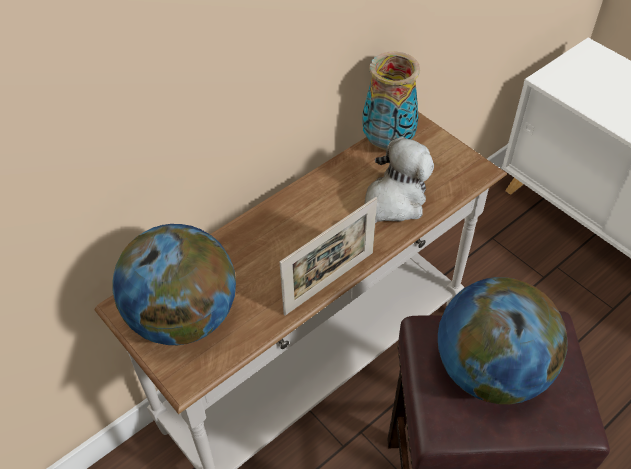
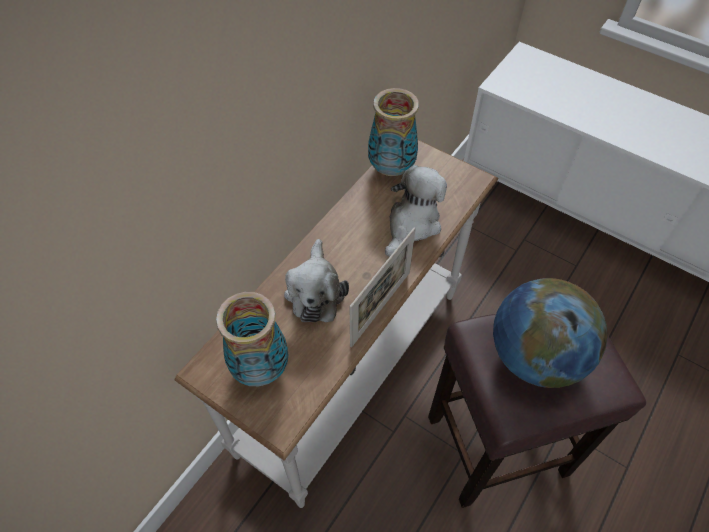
camera: 15 degrees left, 5 degrees up
globe [112,224,236,345] -> vase [216,292,288,386]
none -> plush toy [284,239,349,322]

